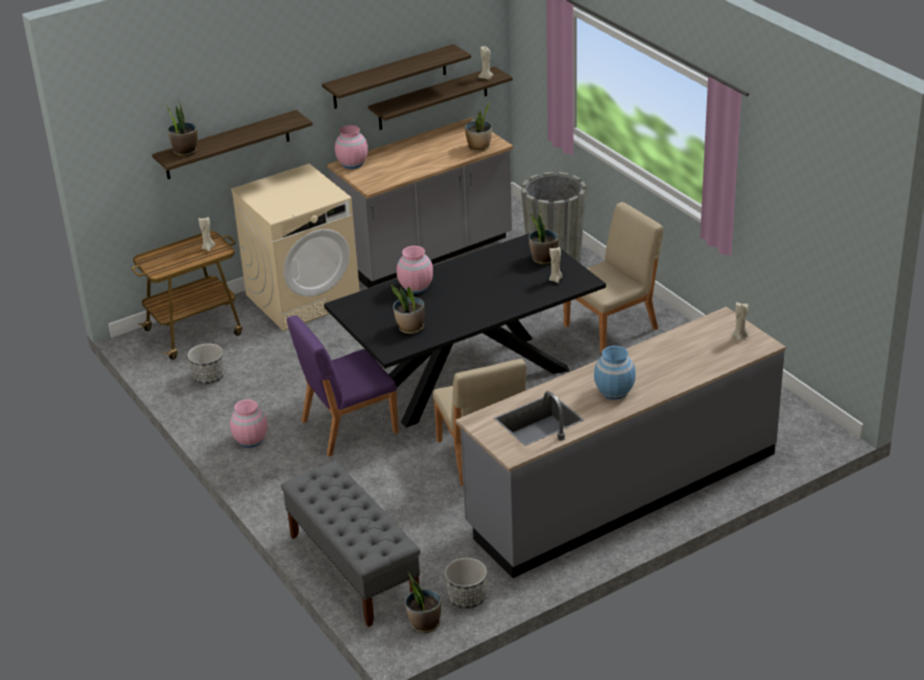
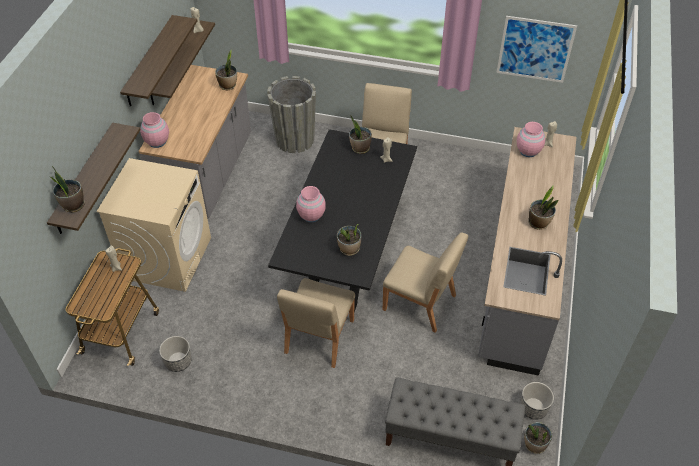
camera: 45 degrees left, 15 degrees up
pink vase [230,399,268,448] -> pink vase moved to [517,122,545,157]
purple chair [287,315,399,457] -> beige chair [277,278,355,368]
blue vase [594,346,636,400] -> potted plant [528,185,558,230]
none -> picture [496,16,577,83]

